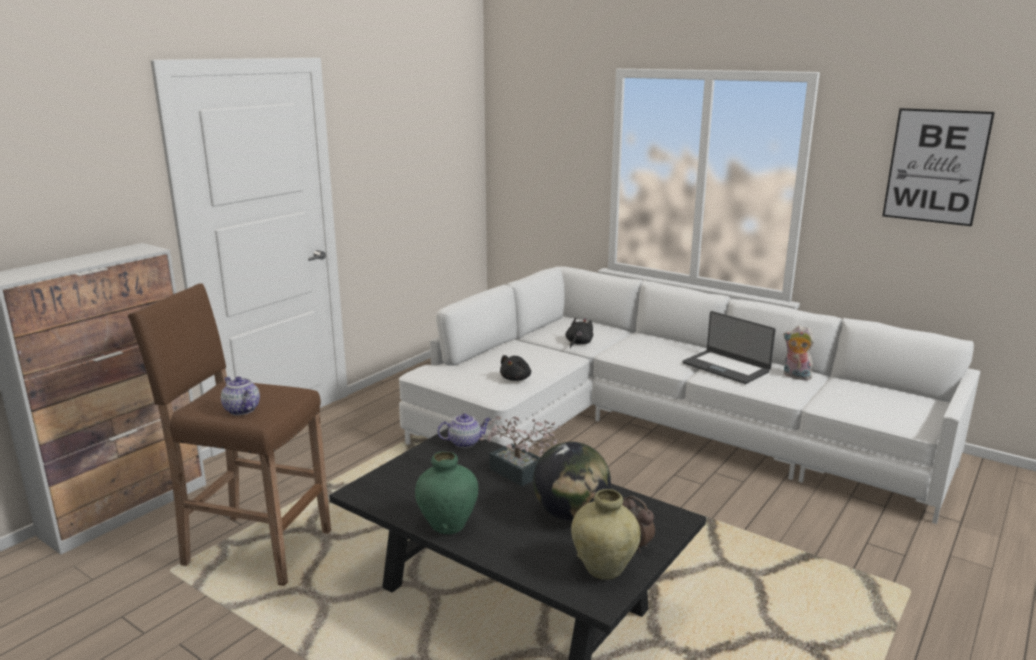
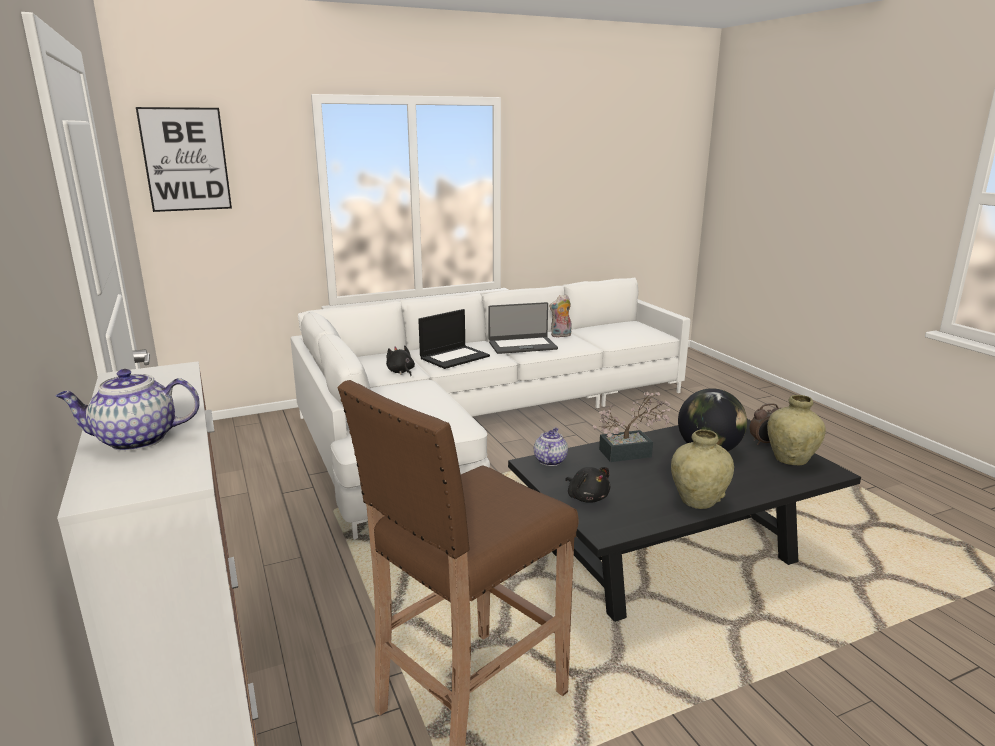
camera: 60 degrees left, 0 degrees up
teapot [221,376,260,415] -> teapot moved to [56,369,200,451]
green vase [415,451,478,534] -> beige vase [671,429,734,509]
black plush toy [500,355,531,381] -> black plush toy moved to [565,467,610,503]
picture [882,108,995,226] -> picture moved to [136,107,232,212]
none -> laptop [418,309,490,369]

